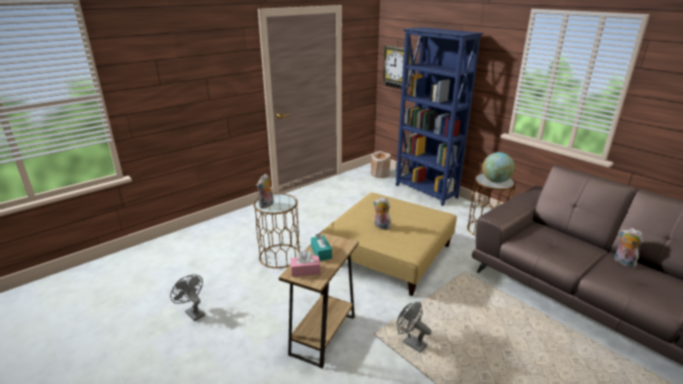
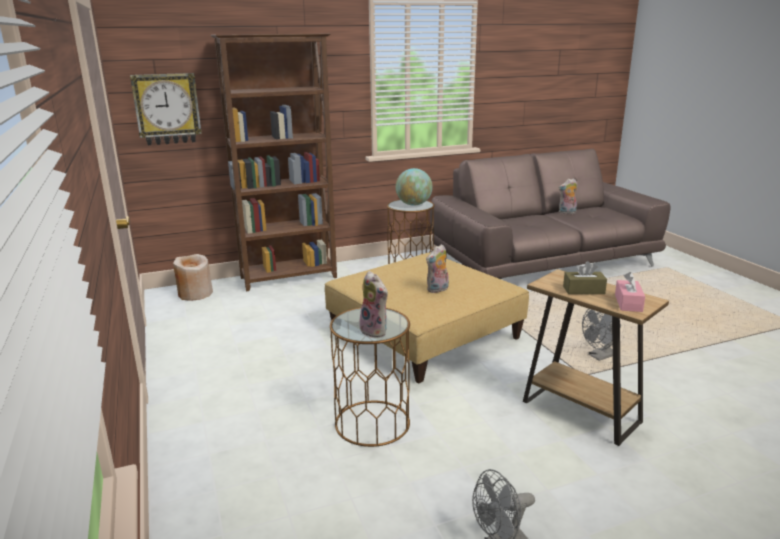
camera: 70 degrees left, 5 degrees down
turquoise tissue box [311,233,332,261] -> brown tissue box [563,261,607,294]
blue bookcase [396,27,483,206] -> brown bookcase [210,34,337,292]

